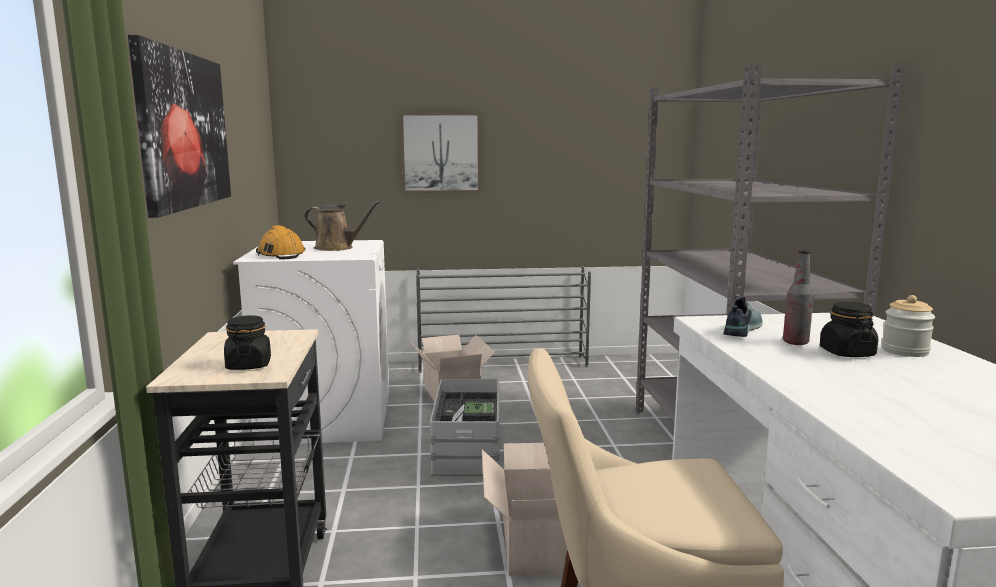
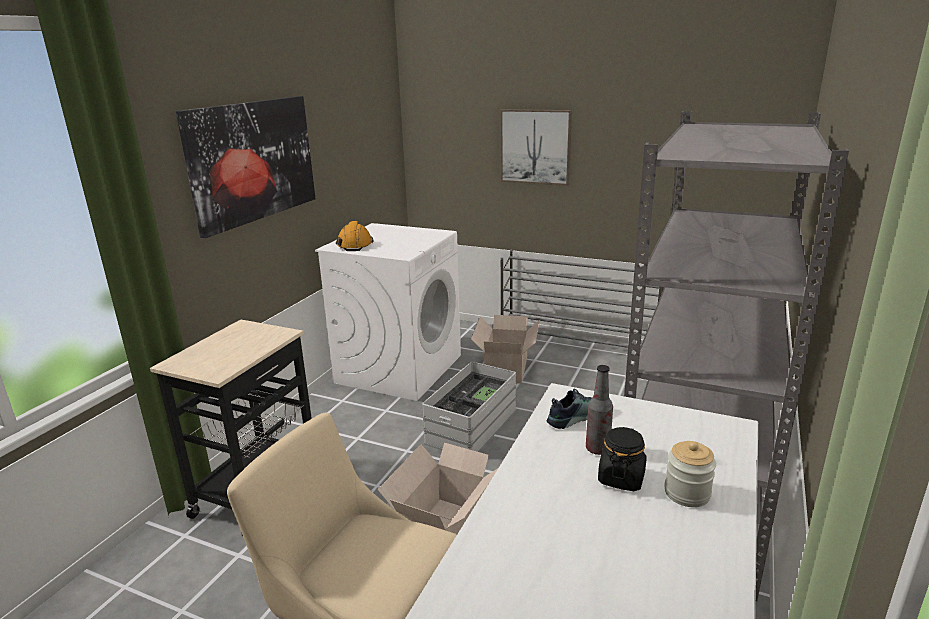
camera: 30 degrees right, 10 degrees up
black jar [224,315,271,370] -> none
brown watering can [304,200,381,251] -> none

